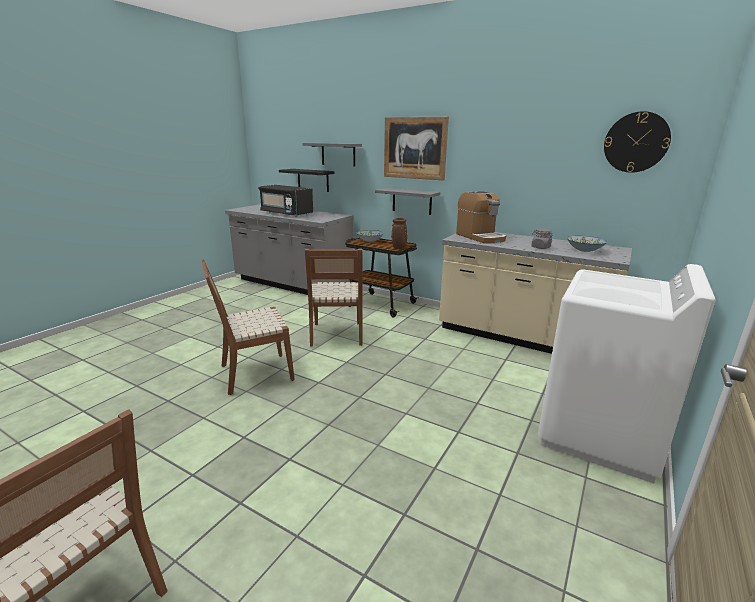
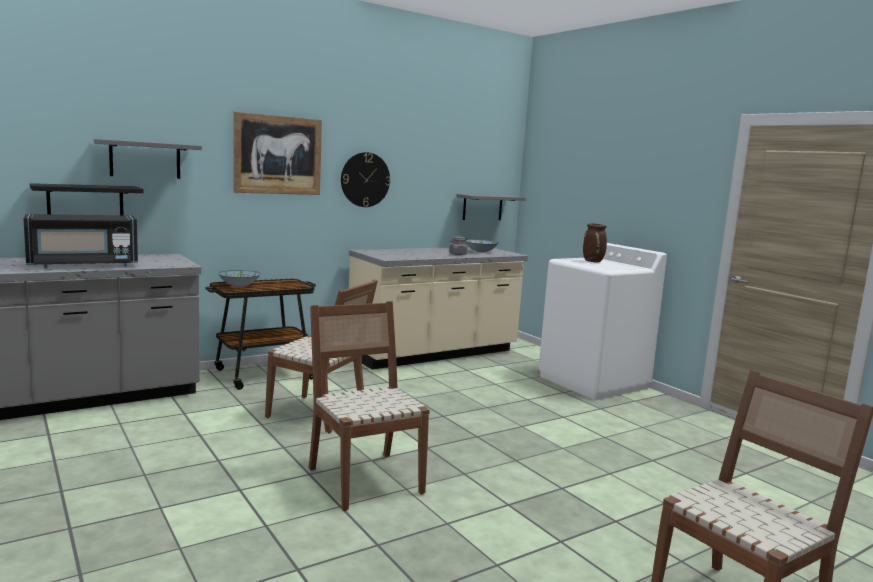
camera: 65 degrees left, 10 degrees down
chair [201,259,295,395] -> chair turned 150 degrees clockwise [309,301,430,511]
grey shelf [375,188,440,215] -> grey shelf moved to [456,194,526,220]
brown vase [391,218,407,249] -> brown vase moved to [583,223,607,263]
coffee machine [456,191,506,244] -> none
wall clock [604,111,671,173] -> wall clock moved to [341,152,391,207]

